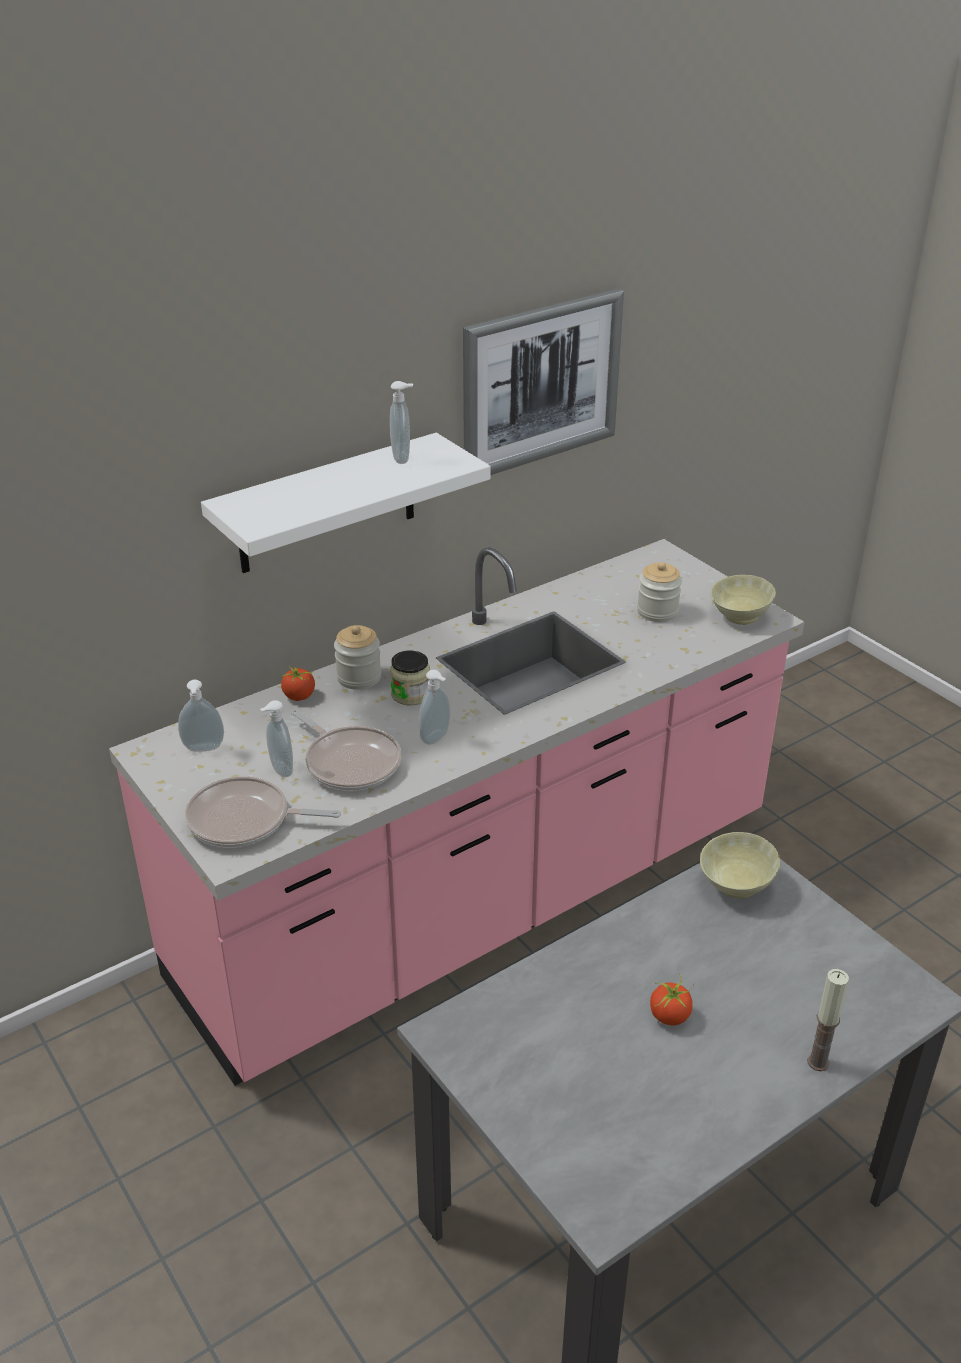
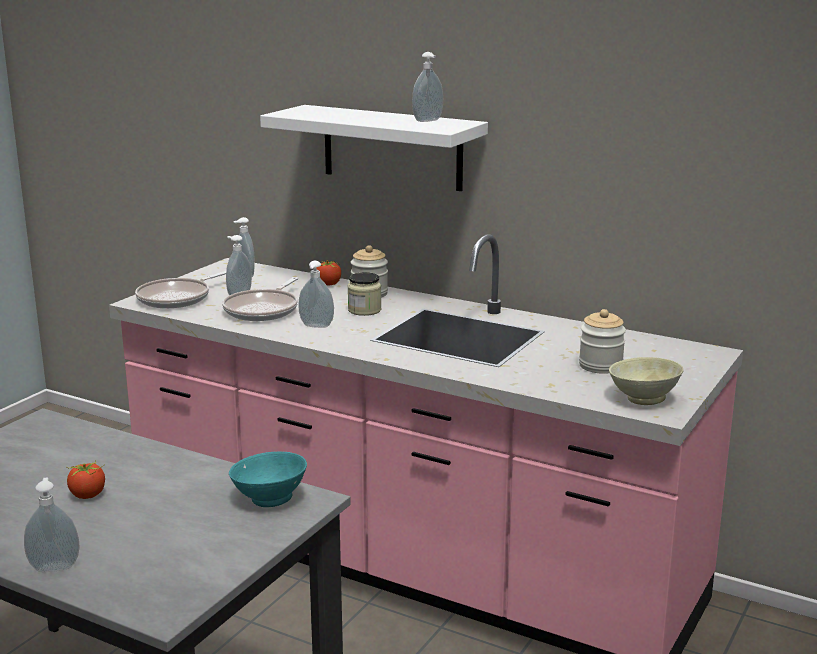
camera: 65 degrees right, 15 degrees down
frying pan [185,776,341,847] -> frying pan turned 120 degrees counterclockwise [135,271,226,308]
picture [463,288,624,475] -> none
beige bowl [700,832,780,898] -> turquoise bowl [229,452,307,507]
candle [807,969,849,1071] -> soap dispenser [24,477,80,572]

